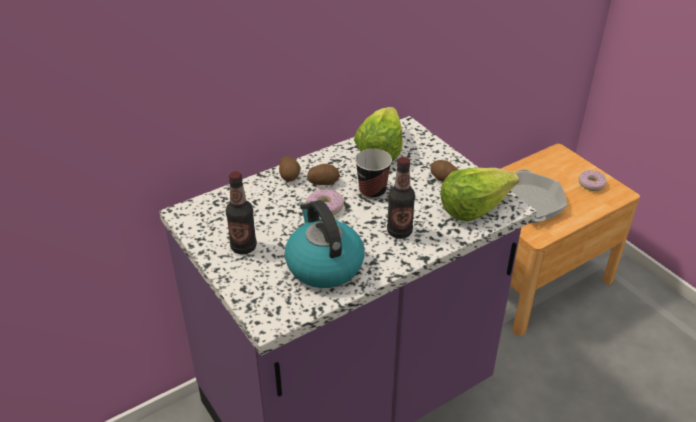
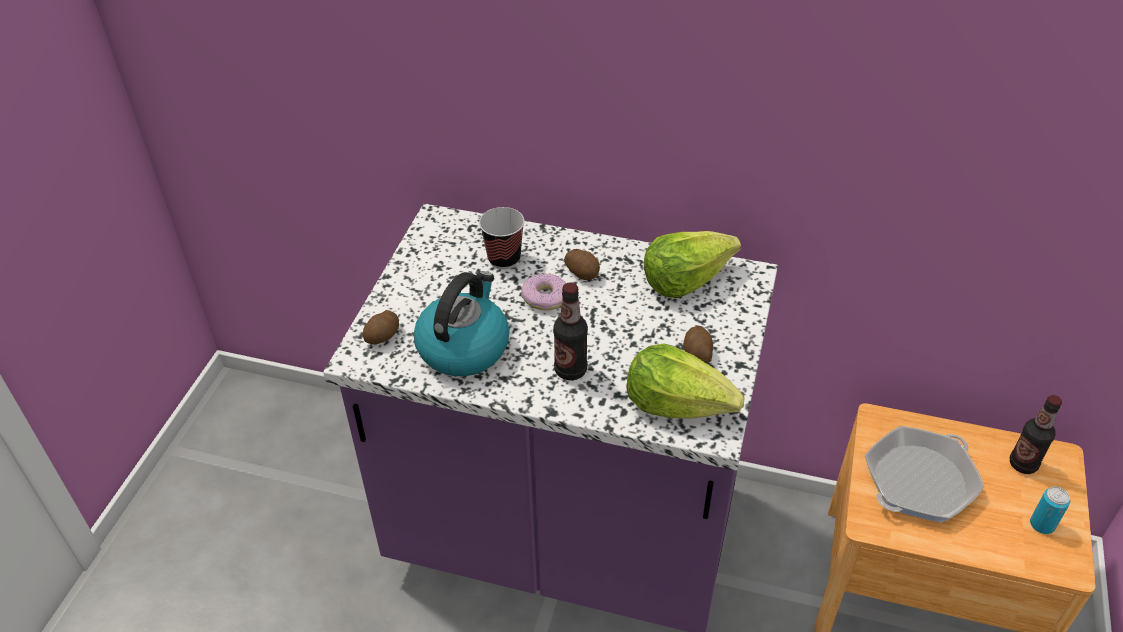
camera: 50 degrees right, 5 degrees up
bottle [226,171,257,254] -> bottle moved to [1010,395,1062,474]
potato [279,156,301,181] -> potato moved to [363,310,399,344]
cup [355,149,392,199] -> cup moved to [479,207,525,269]
donut [579,170,607,191] -> can [1030,487,1070,534]

